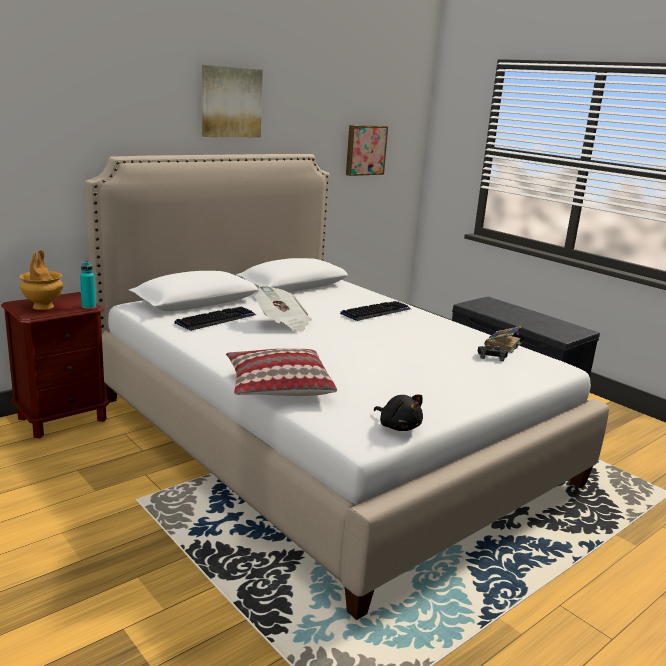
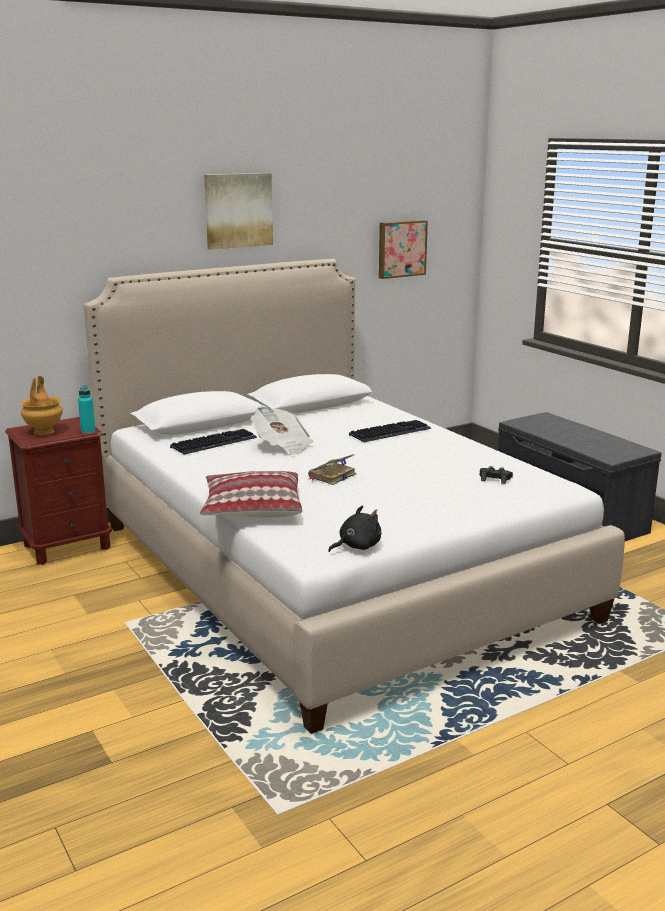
camera: 10 degrees right, 0 degrees up
black plush toy [374,395,423,431] -> black plush toy turned 90 degrees counterclockwise [328,505,381,552]
book [484,326,522,353] -> book moved to [308,454,357,485]

